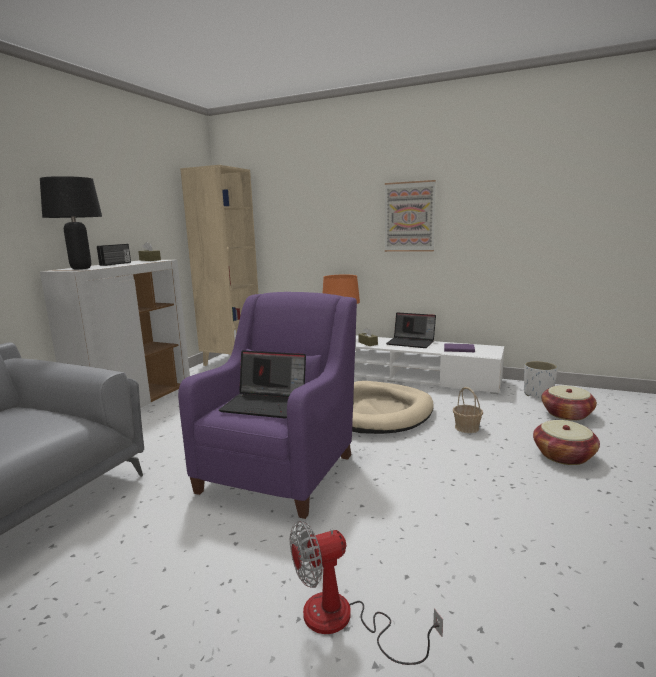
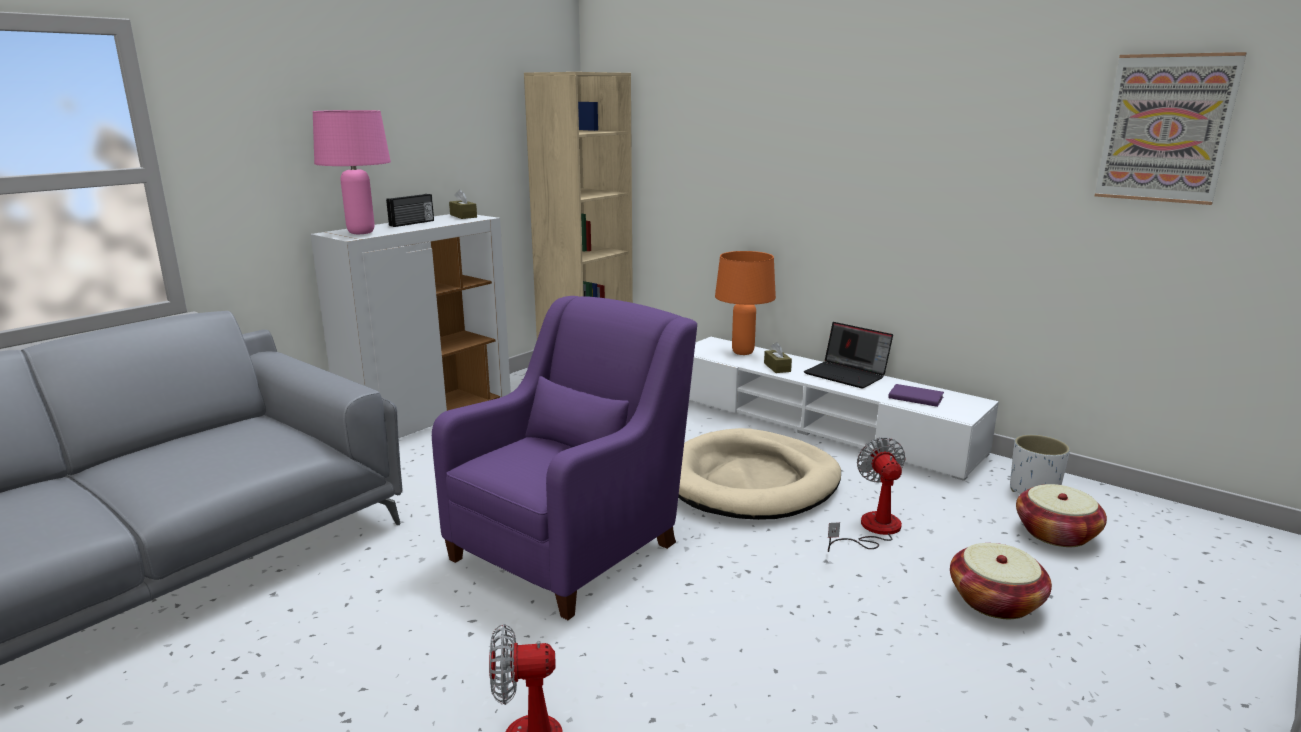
camera: 15 degrees right, 5 degrees up
black table lamp [40,176,102,269] -> pink table lamp [313,110,391,234]
laptop [219,351,306,418] -> none
picture [385,180,436,252] -> picture moved to [1095,52,1247,205]
basket [453,387,483,433] -> fan [828,437,906,552]

